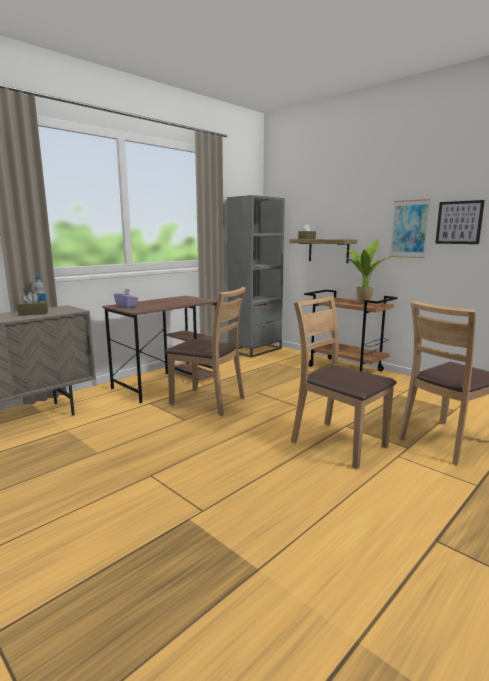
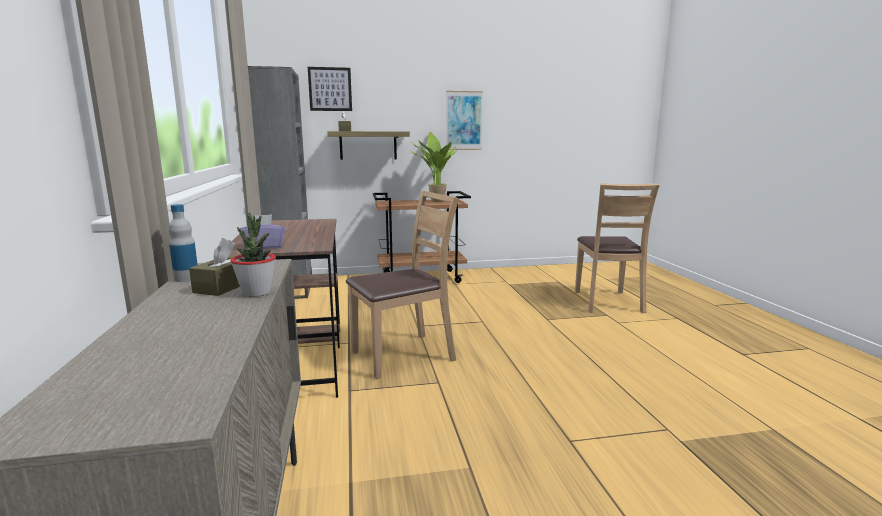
camera: 55 degrees left, 0 degrees up
brown chair [291,296,397,469] -> none
picture [435,200,485,244] -> picture moved to [308,67,352,111]
none -> potted plant [230,213,276,297]

